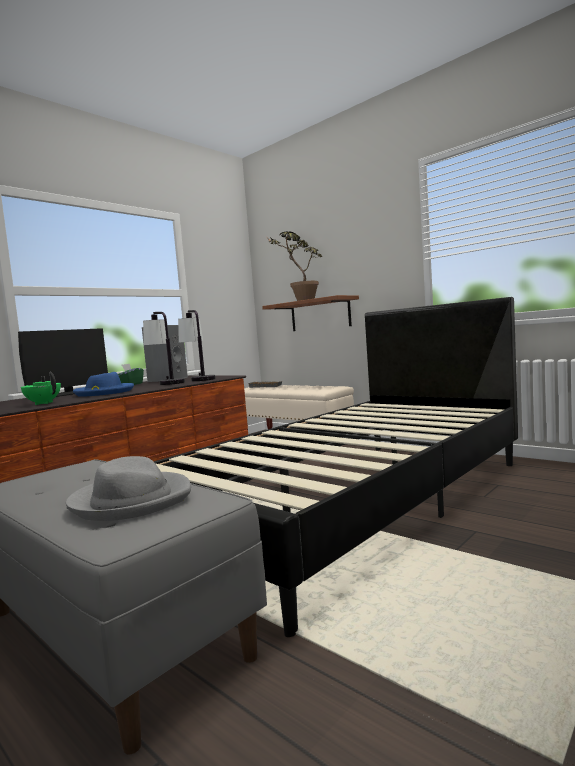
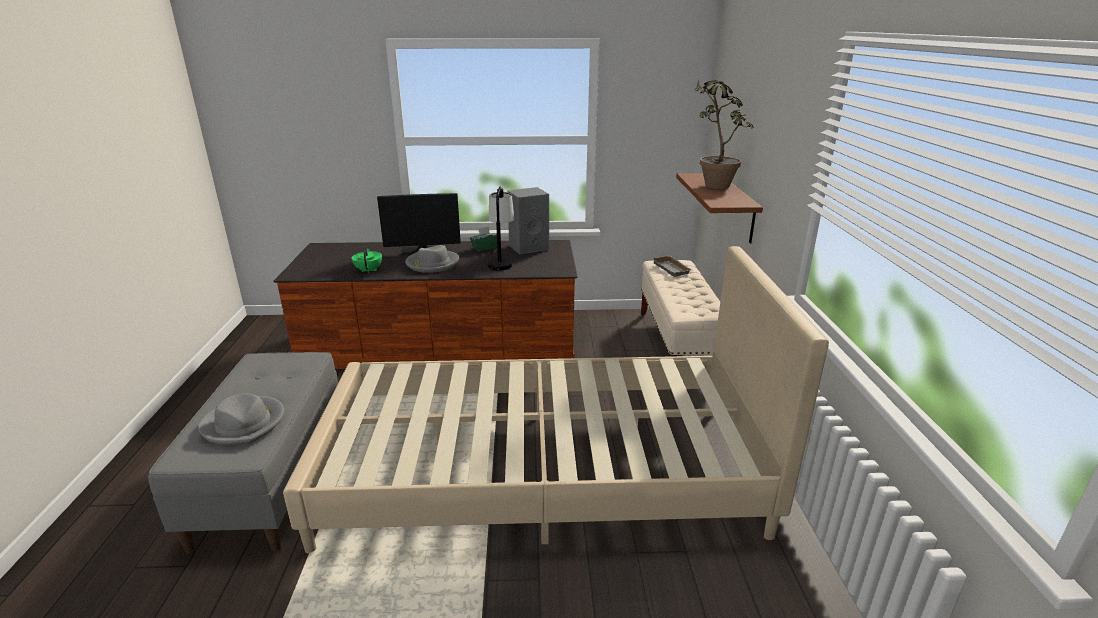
camera: 45 degrees right, 20 degrees up
blue hat [73,372,134,397] -> grey hat [405,245,459,273]
black bed [154,297,518,637] -> beige bed [283,246,829,554]
table lamp [178,310,216,381] -> none

